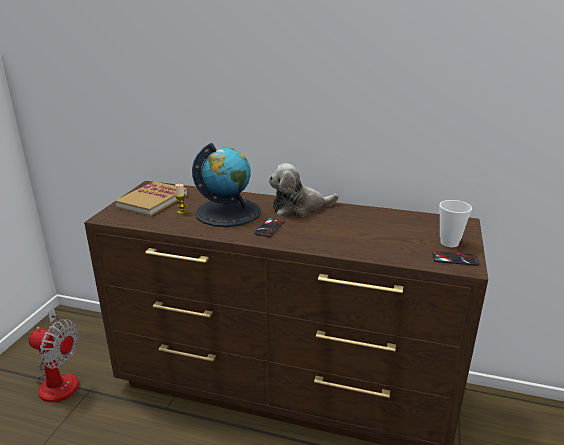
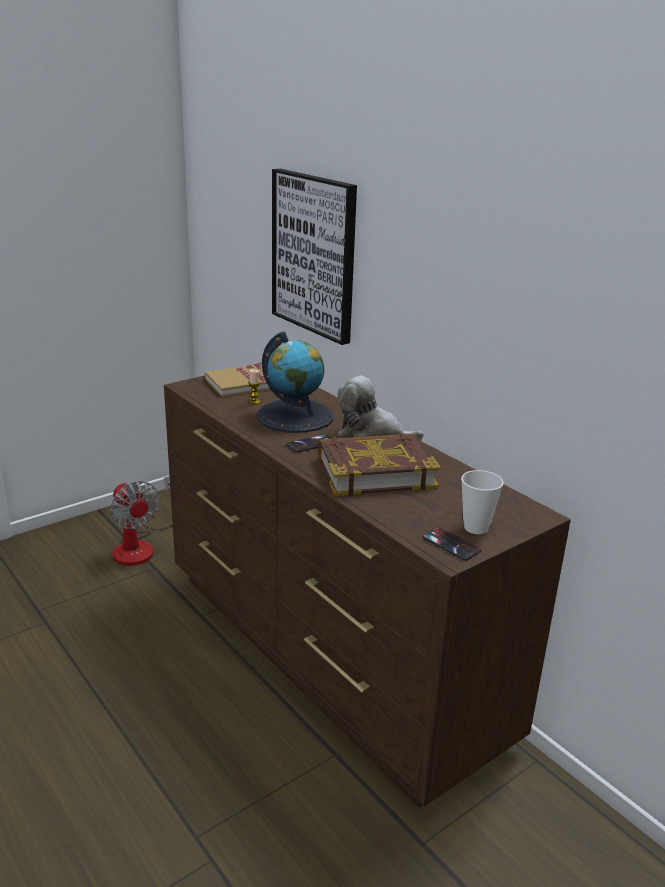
camera: 35 degrees right, 0 degrees up
none -> picture [272,169,357,345]
none -> book [318,433,441,496]

